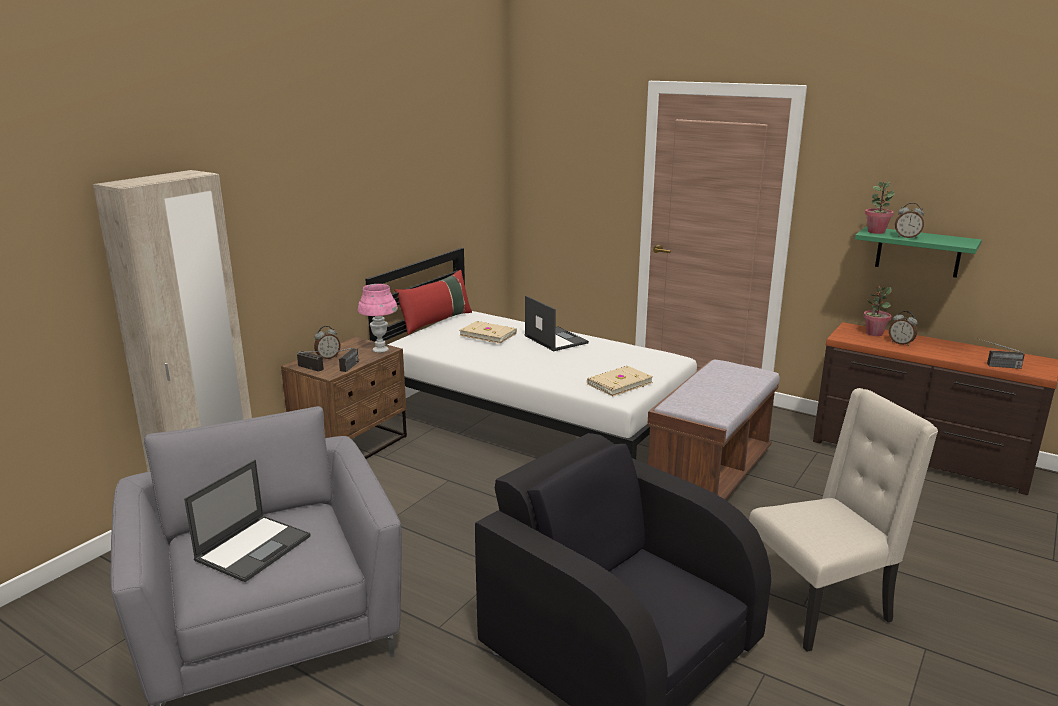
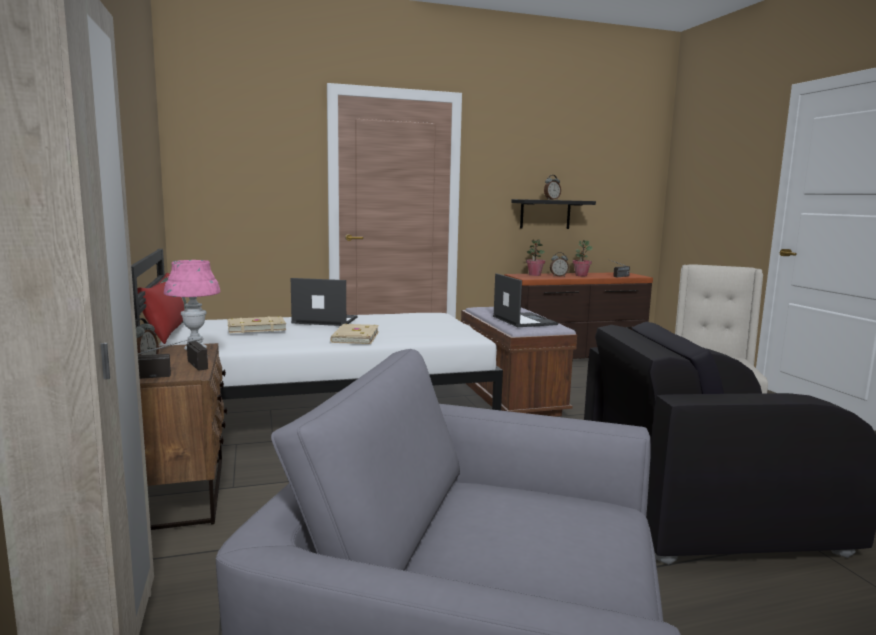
camera: 50 degrees left, 10 degrees down
laptop [184,460,310,582] -> laptop moved to [493,273,558,327]
beige book [587,366,653,396] -> beige book moved to [330,324,379,344]
green shelf [855,226,982,278] -> black shelf [511,199,596,229]
potted plant [865,182,895,234] -> potted plant moved to [573,240,593,276]

